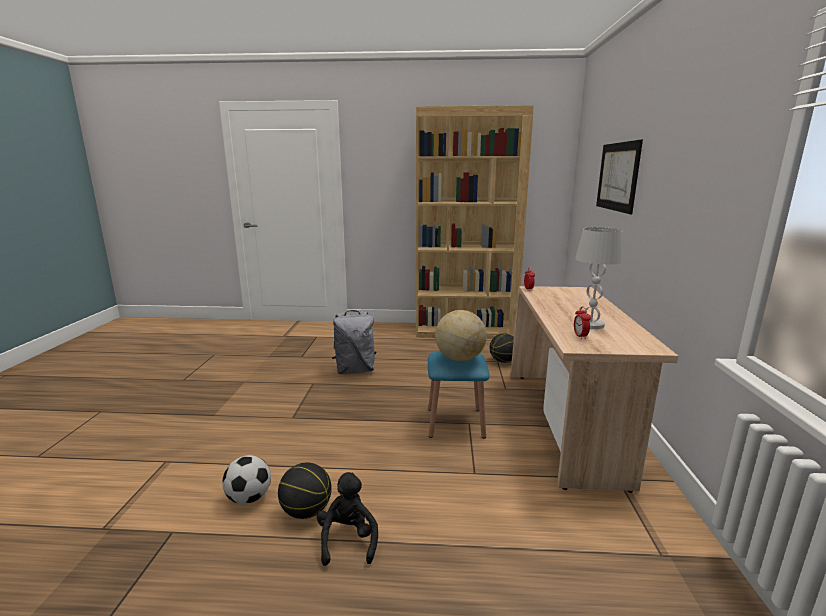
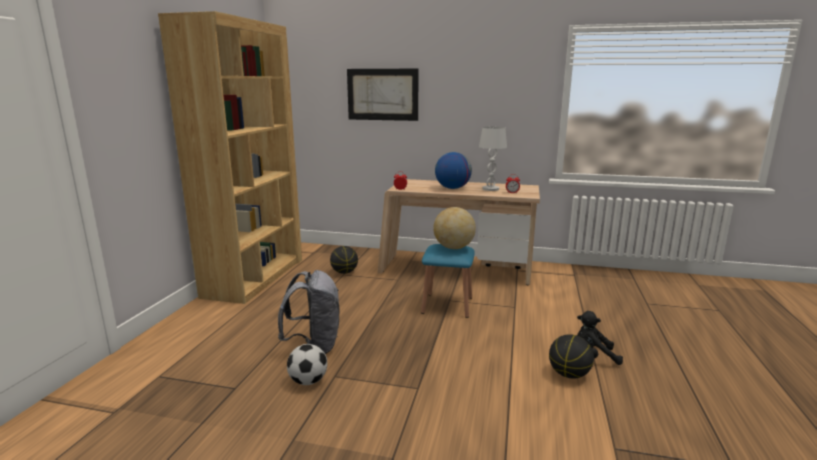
camera: 80 degrees left, 0 degrees up
football [222,455,271,505] -> football moved to [287,344,327,385]
none -> globe [435,152,472,189]

